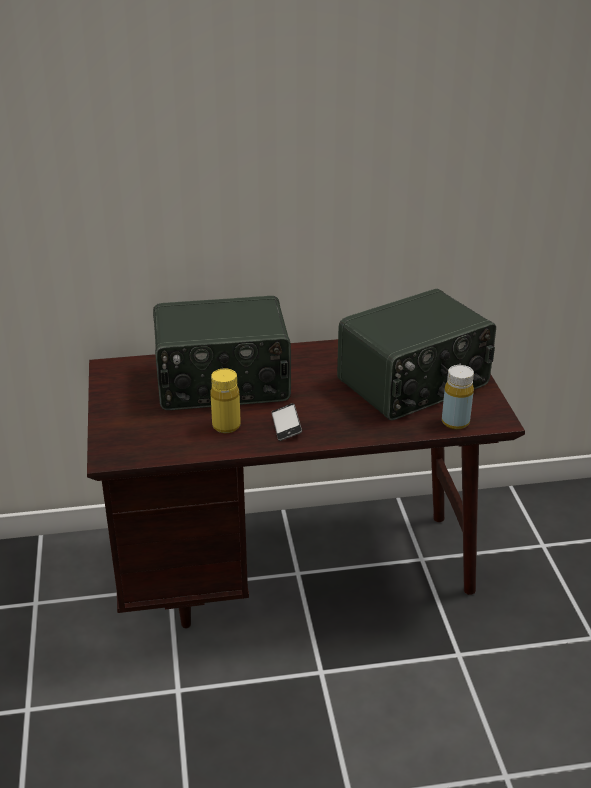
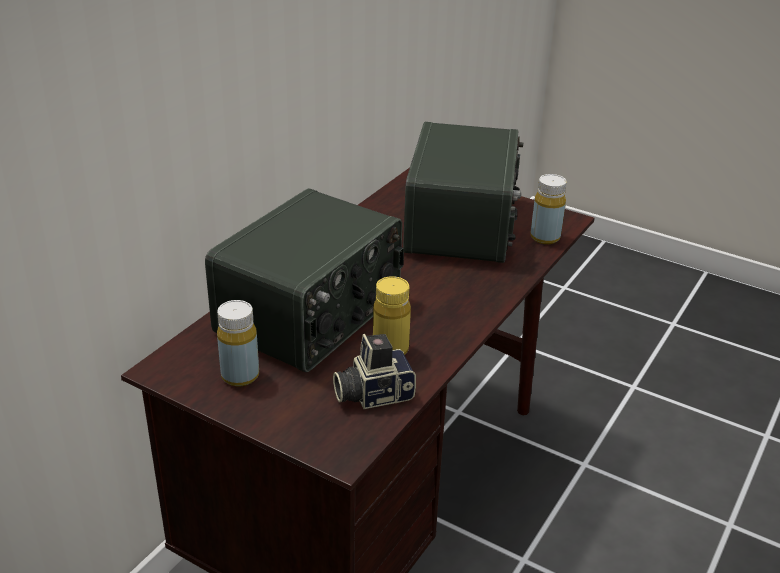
camera: 50 degrees left, 0 degrees up
phone [271,403,302,441] -> none
none -> yellow bottle [217,300,259,386]
none -> camera [333,334,416,409]

